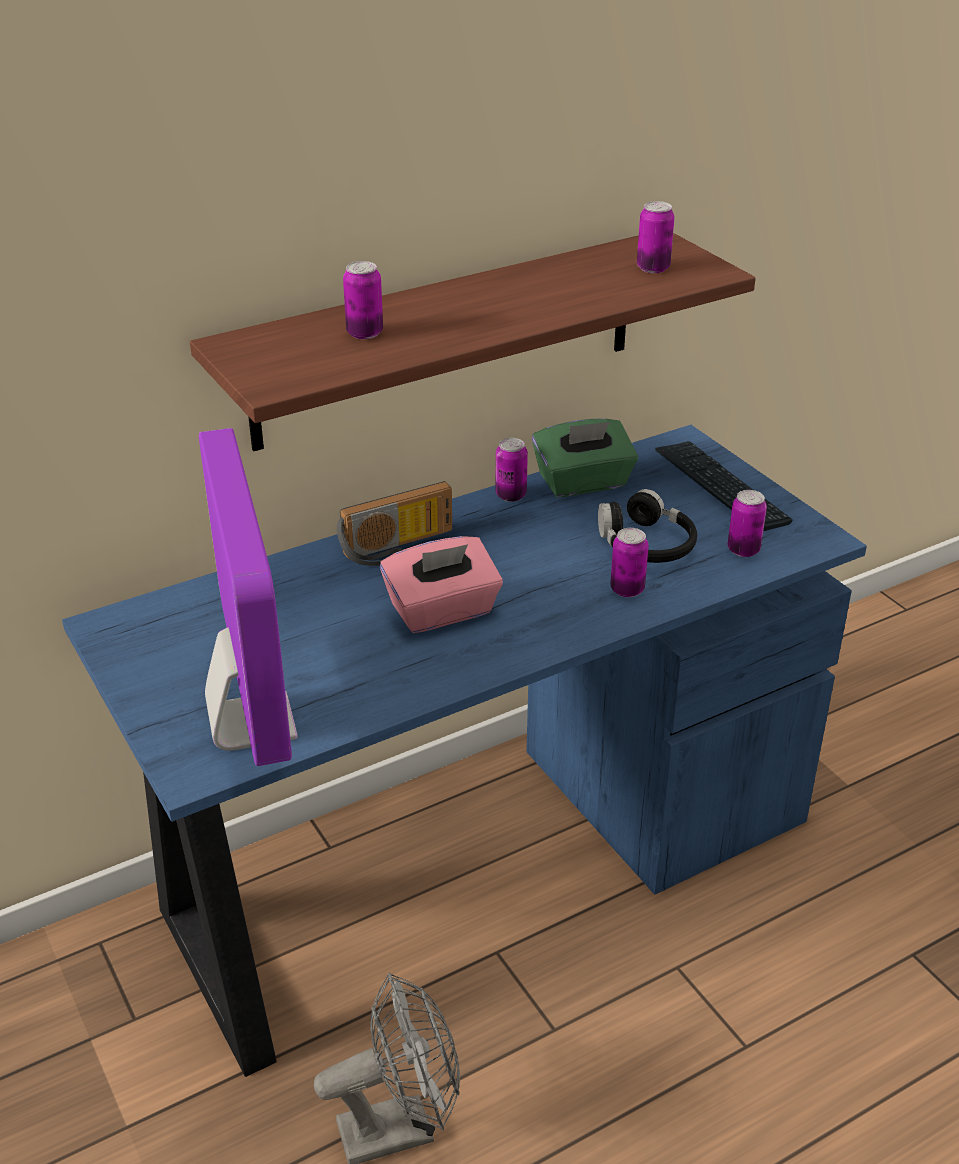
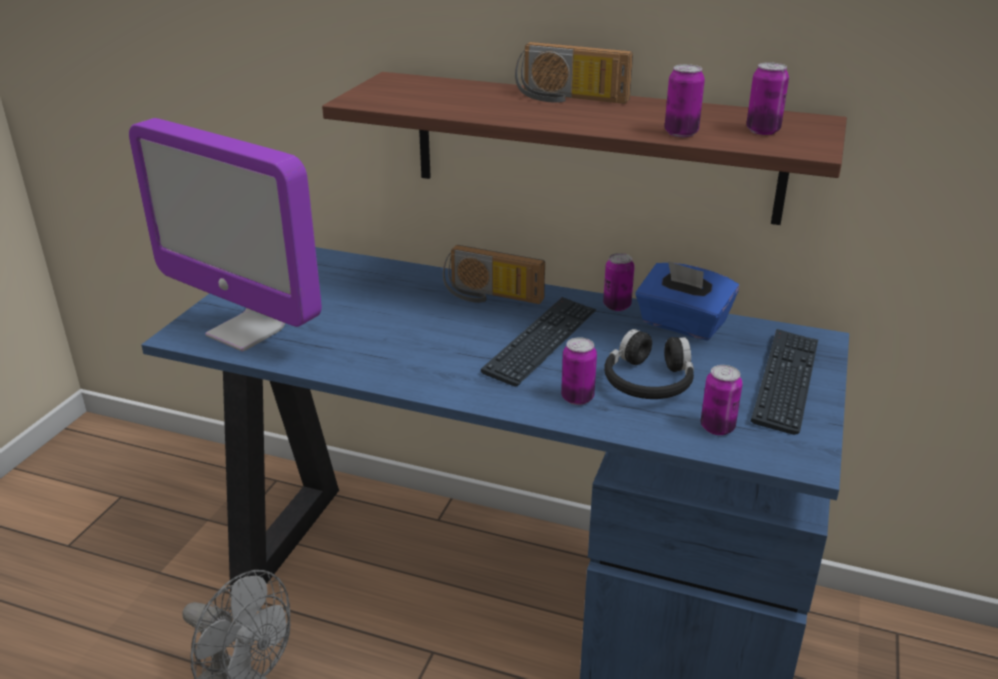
camera: 50 degrees right, 5 degrees down
monitor [199,428,298,766] -> monitor turned 90 degrees clockwise [129,118,322,352]
can [343,261,383,339] -> can moved to [664,64,705,137]
pink tissue box [380,536,503,633] -> none
green tissue box [532,418,638,497] -> blue tissue box [635,261,739,341]
none -> keyboard [481,297,597,387]
none -> radio [515,42,633,104]

